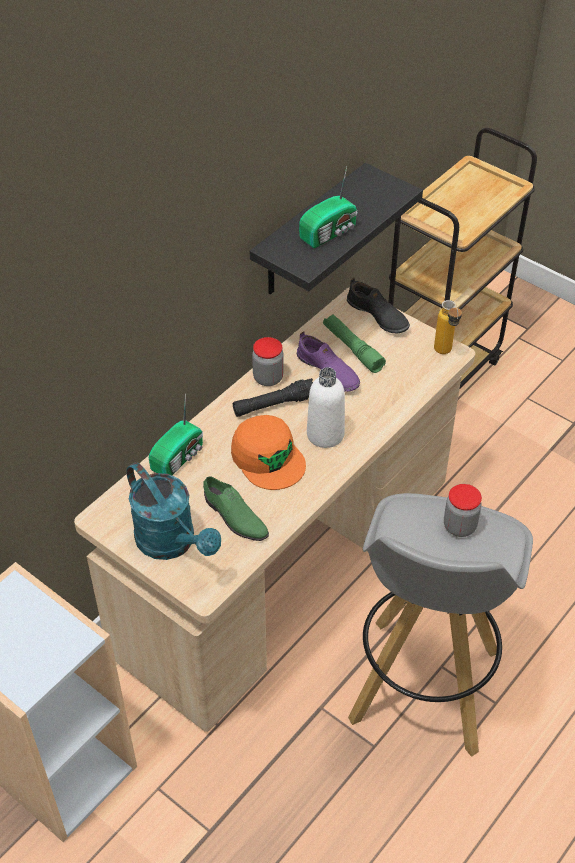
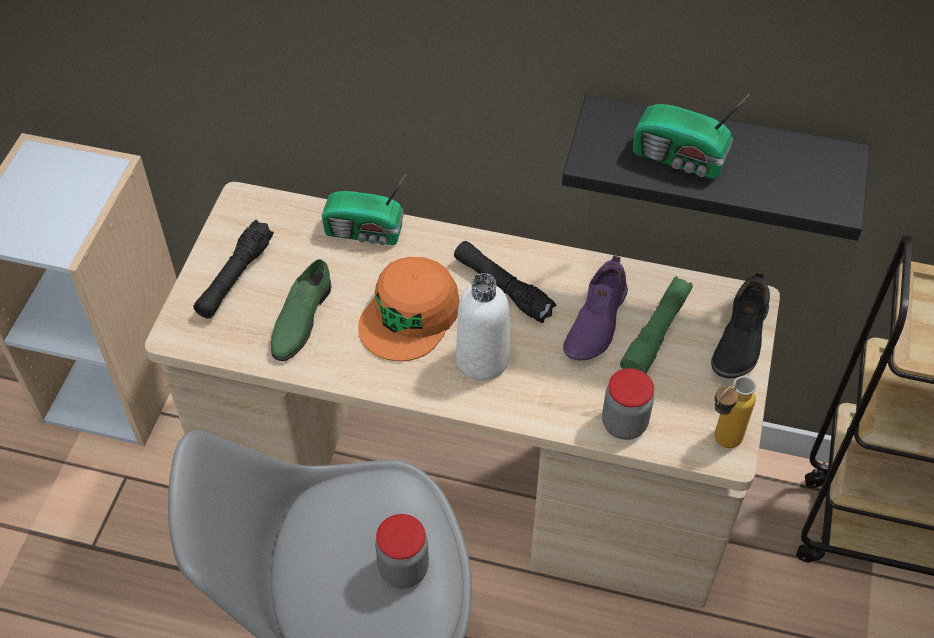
camera: 65 degrees right, 5 degrees up
turquoise watering can [126,462,221,560] -> black flashlight [193,220,274,319]
jar [252,337,284,386] -> jar moved to [602,368,654,440]

